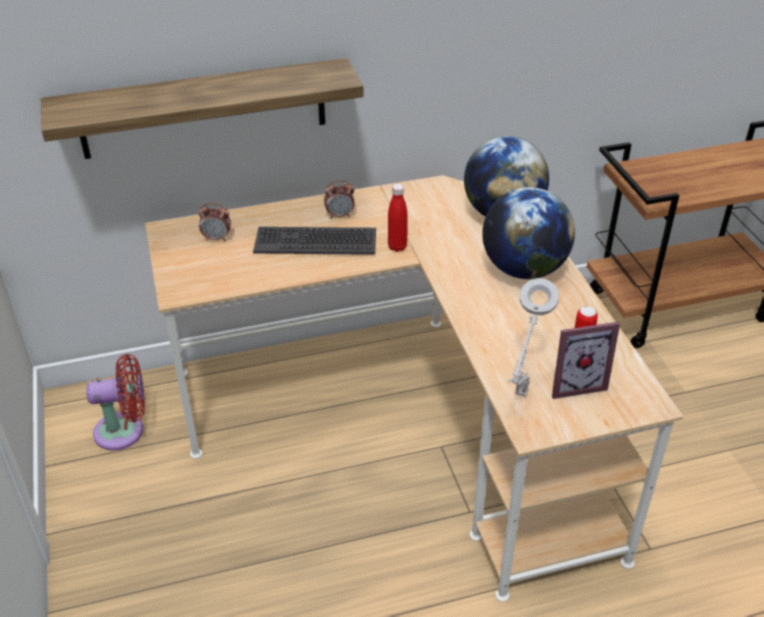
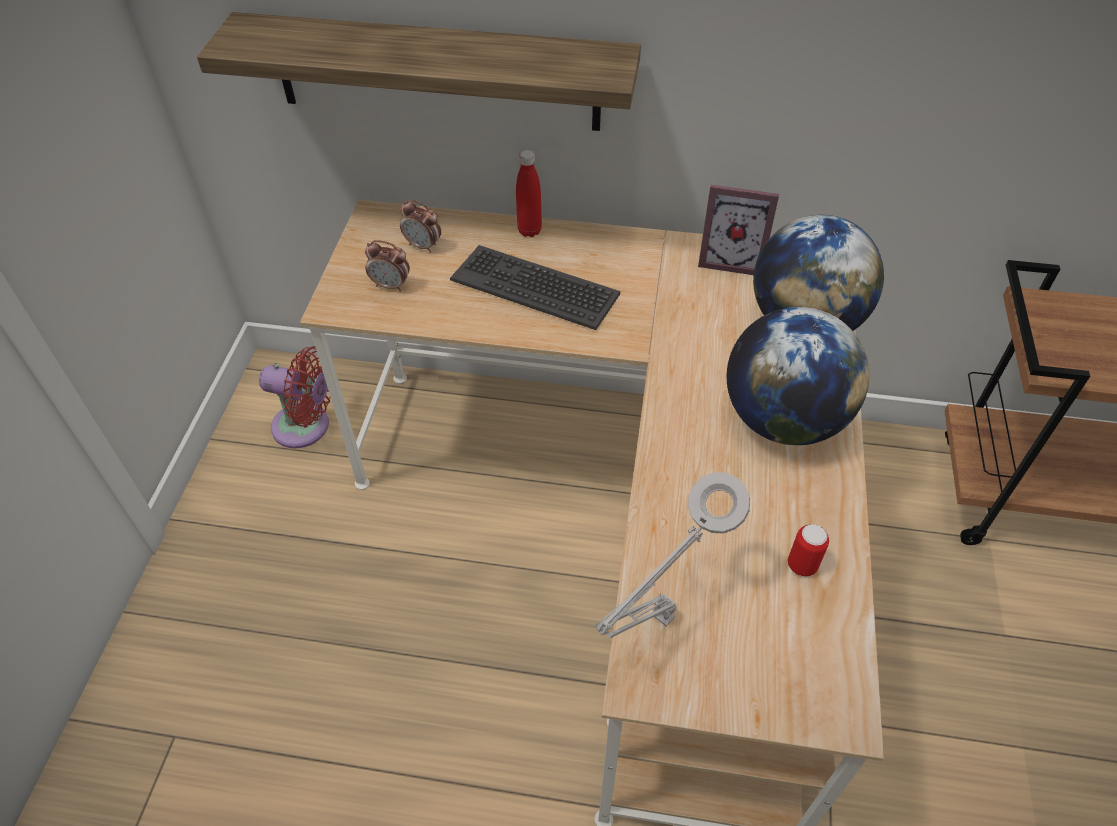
camera: 25 degrees right, 10 degrees up
alarm clock [324,180,355,219] -> alarm clock moved to [365,240,410,292]
red bottle [388,184,408,252] -> red bottle moved to [516,150,542,237]
picture frame [552,322,620,399] -> picture frame moved to [698,185,779,275]

